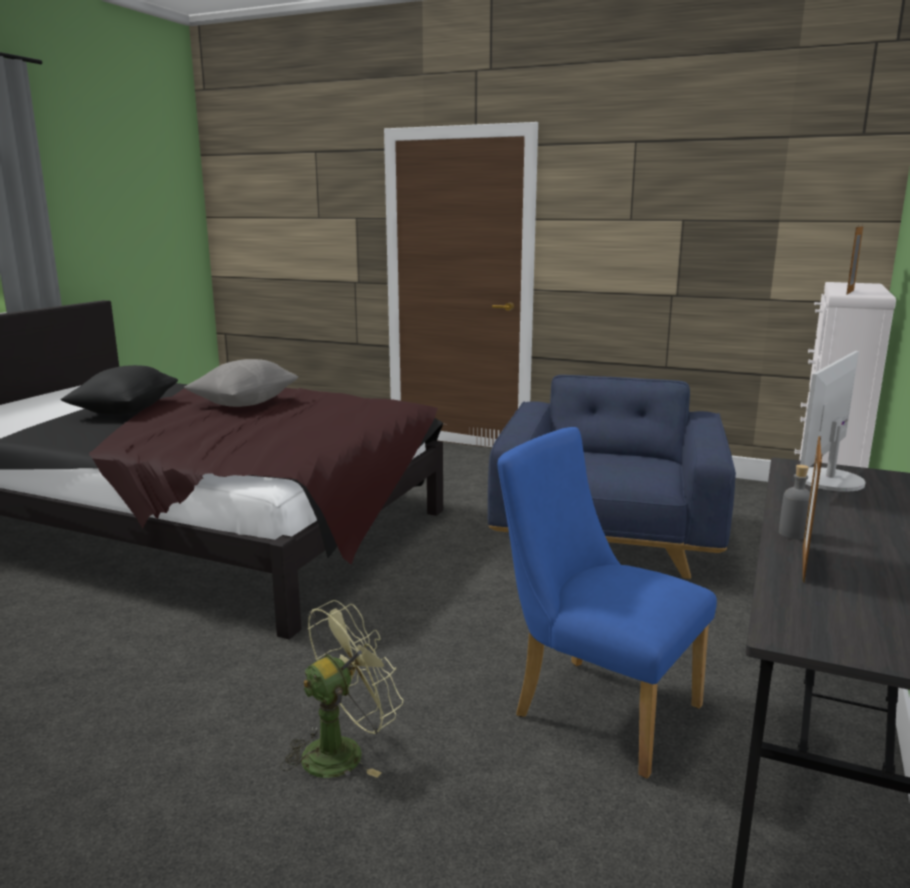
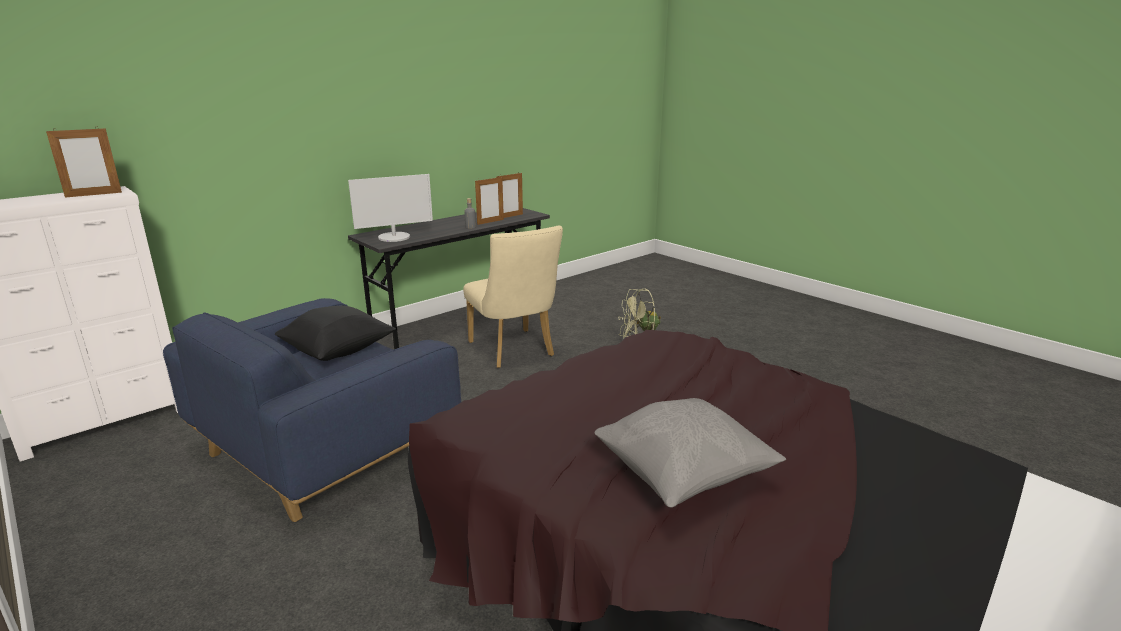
camera: 155 degrees left, 5 degrees up
black pillow [60,365,178,415] -> black pillow moved to [275,306,396,361]
blue chair [498,427,717,778] -> beige chair [463,226,563,368]
none -> picture frame [496,172,523,218]

